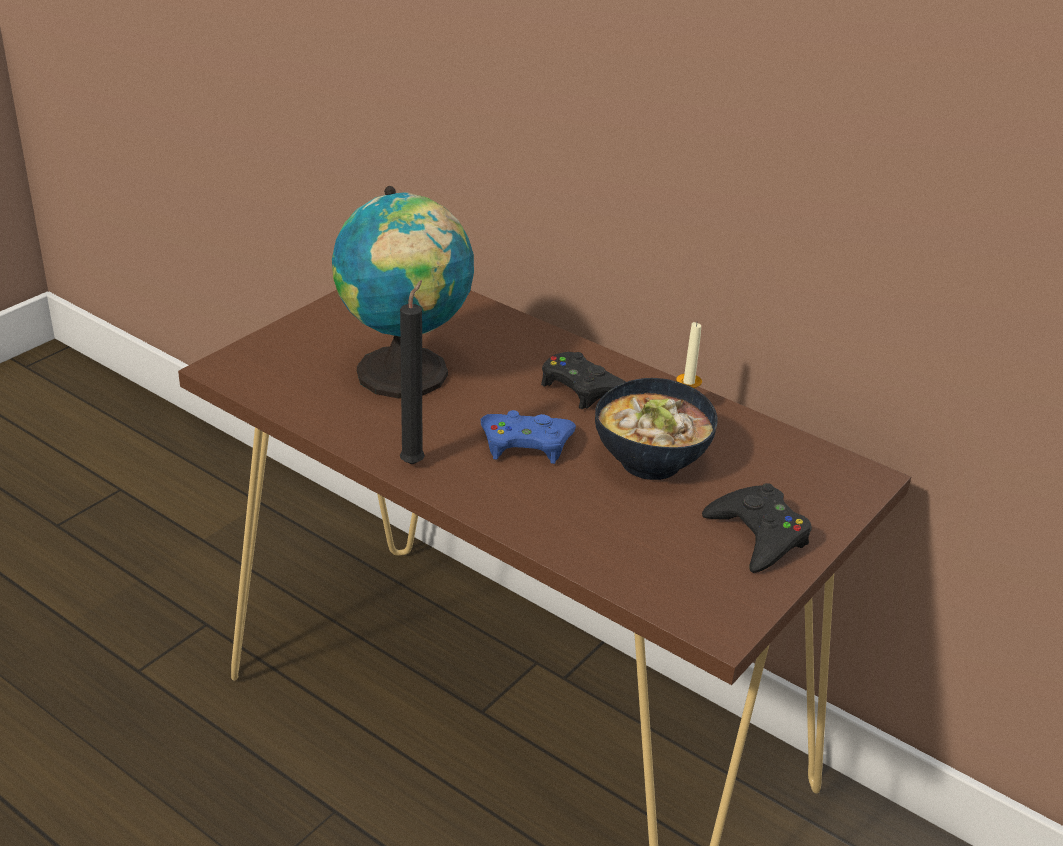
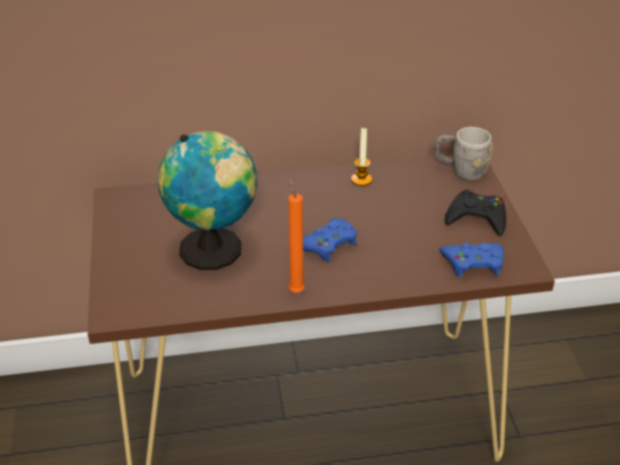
camera: 45 degrees left, 5 degrees up
black candle [400,280,425,464] -> orange candle [288,178,305,292]
black game controller [541,352,626,409] -> none
bowl [595,378,718,480] -> none
none -> grey mug [435,127,493,180]
none -> blue game controller [440,243,504,278]

